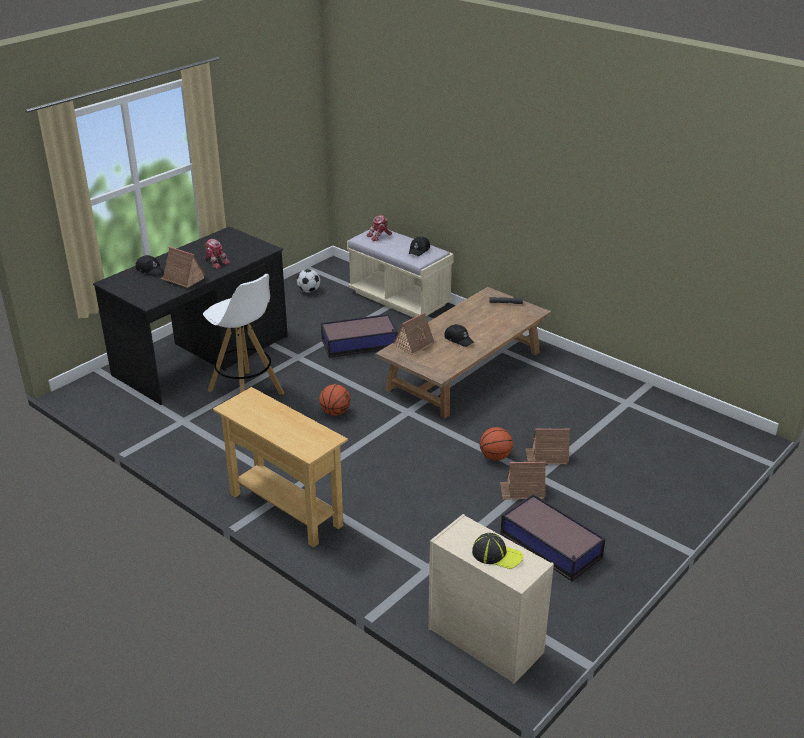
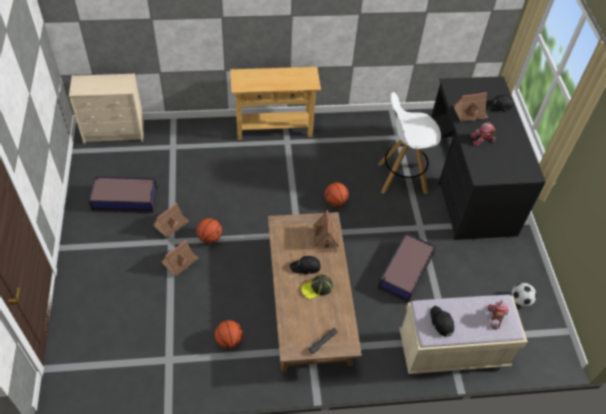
camera: 130 degrees right, 20 degrees up
cap [472,533,523,569] -> cap moved to [301,275,333,299]
none -> basketball [215,320,243,349]

